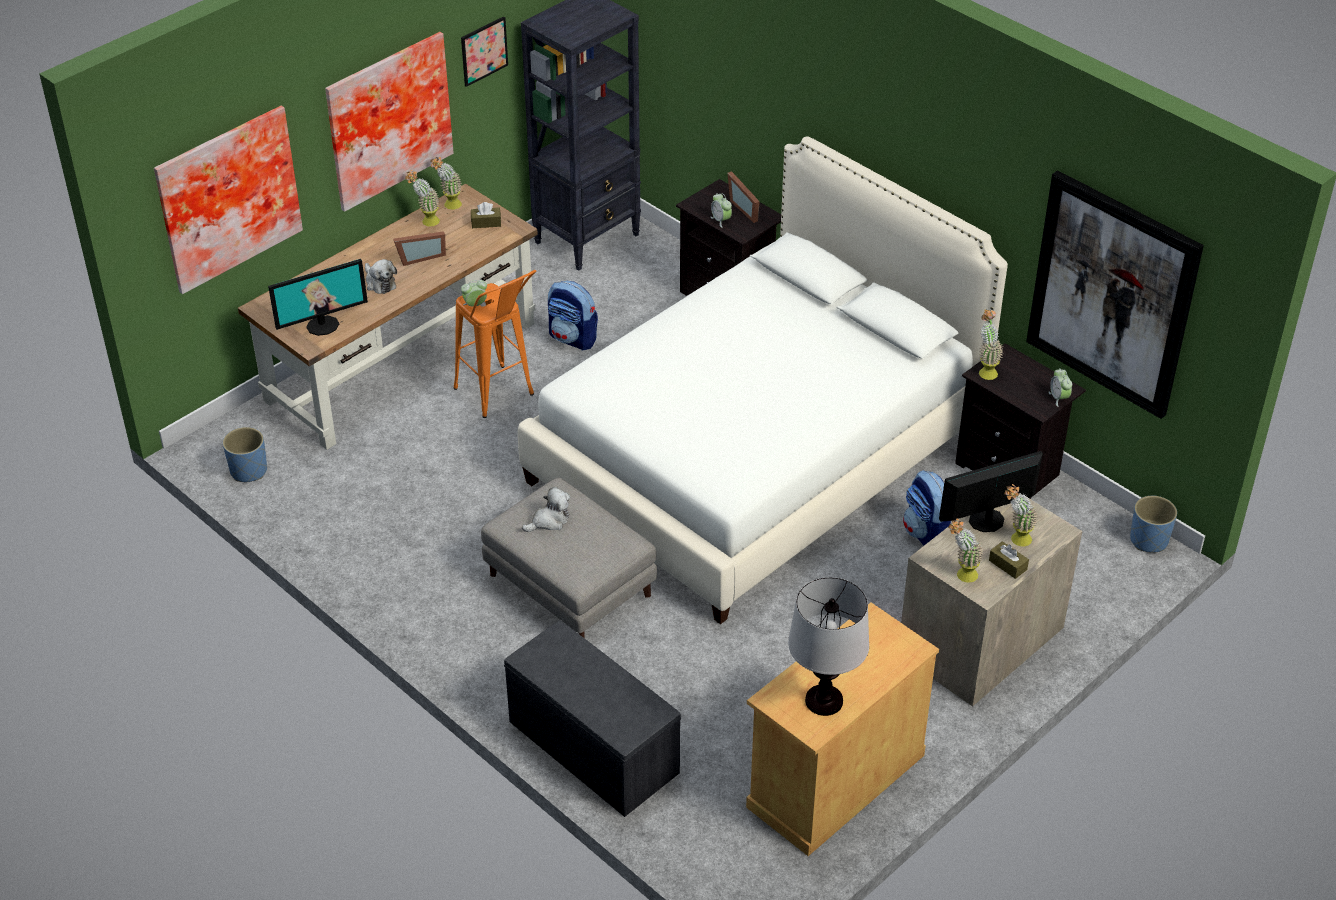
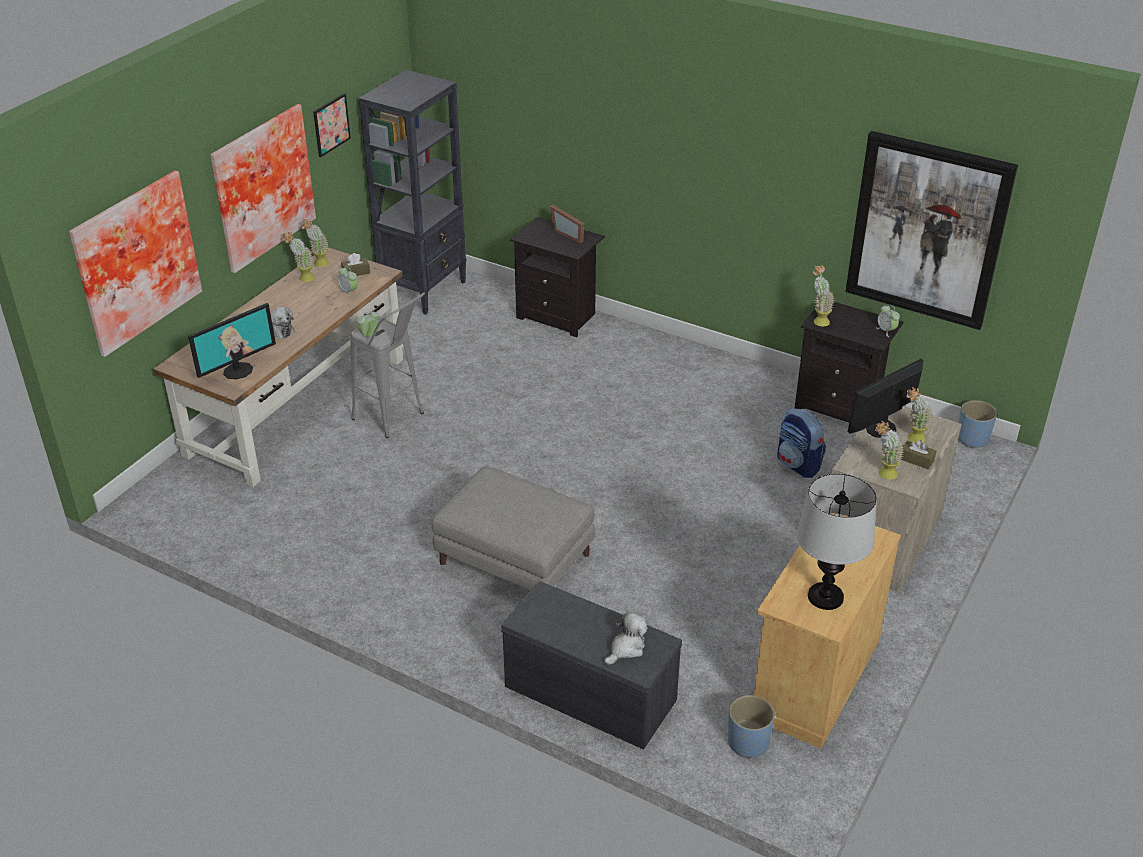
camera: 15 degrees left, 5 degrees down
blue planter [223,427,267,482] -> blue planter moved to [728,695,775,758]
picture frame [393,232,446,266] -> none
orange stool [454,270,536,418] -> grey stool [350,292,425,438]
white bed [518,136,1008,624] -> none
plush toy [522,487,570,532] -> plush toy moved to [604,612,647,665]
backpack [548,281,598,350] -> none
alarm clock [711,193,732,228] -> alarm clock moved to [338,266,358,298]

